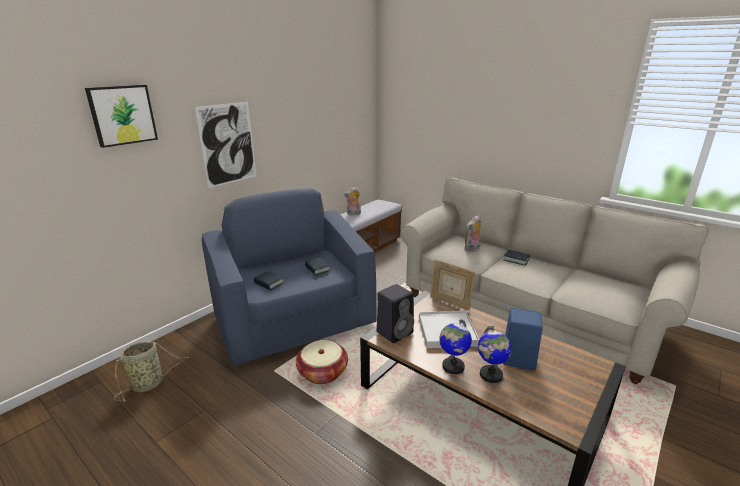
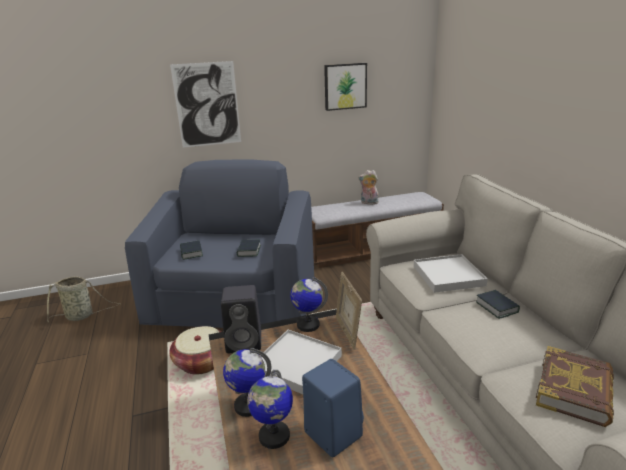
camera: 35 degrees right, 0 degrees up
picture [85,85,158,148] -> picture moved to [324,63,367,111]
plush toy [464,215,481,251] -> white tray [414,254,487,293]
none -> globe [290,277,328,332]
none -> book [536,346,614,427]

